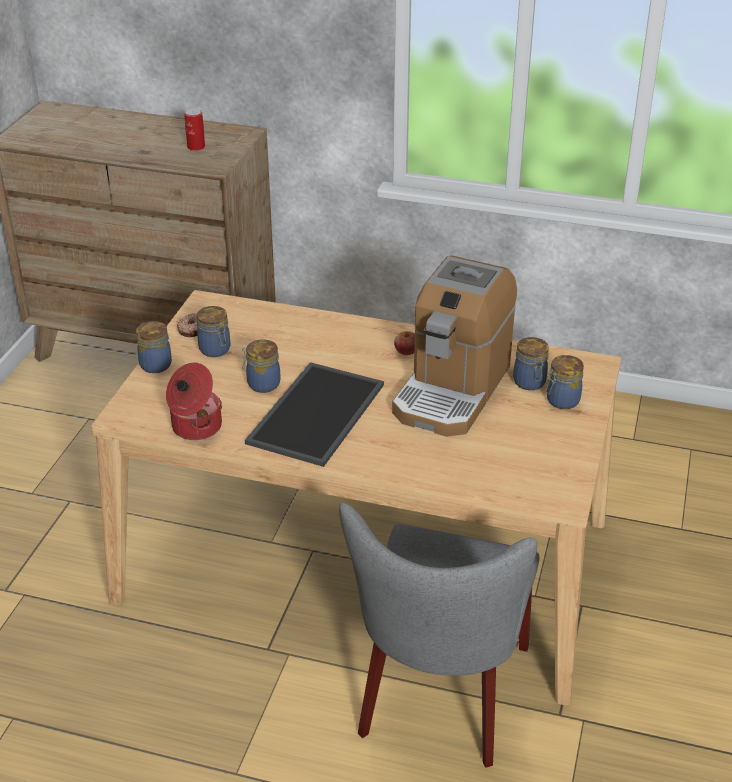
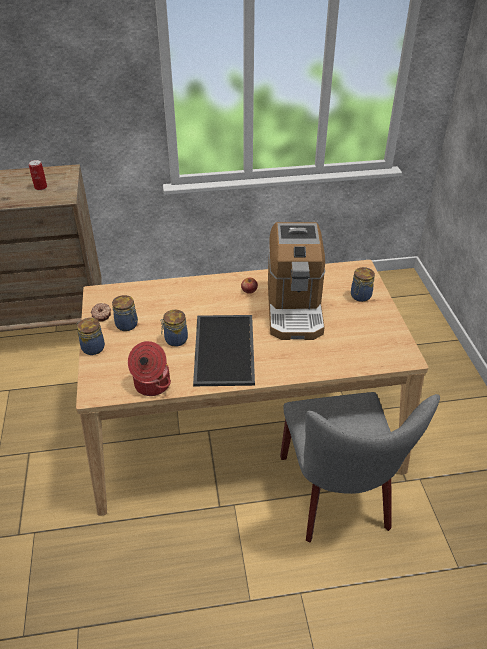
camera: 25 degrees left, 5 degrees up
jar [513,337,549,390] -> none

